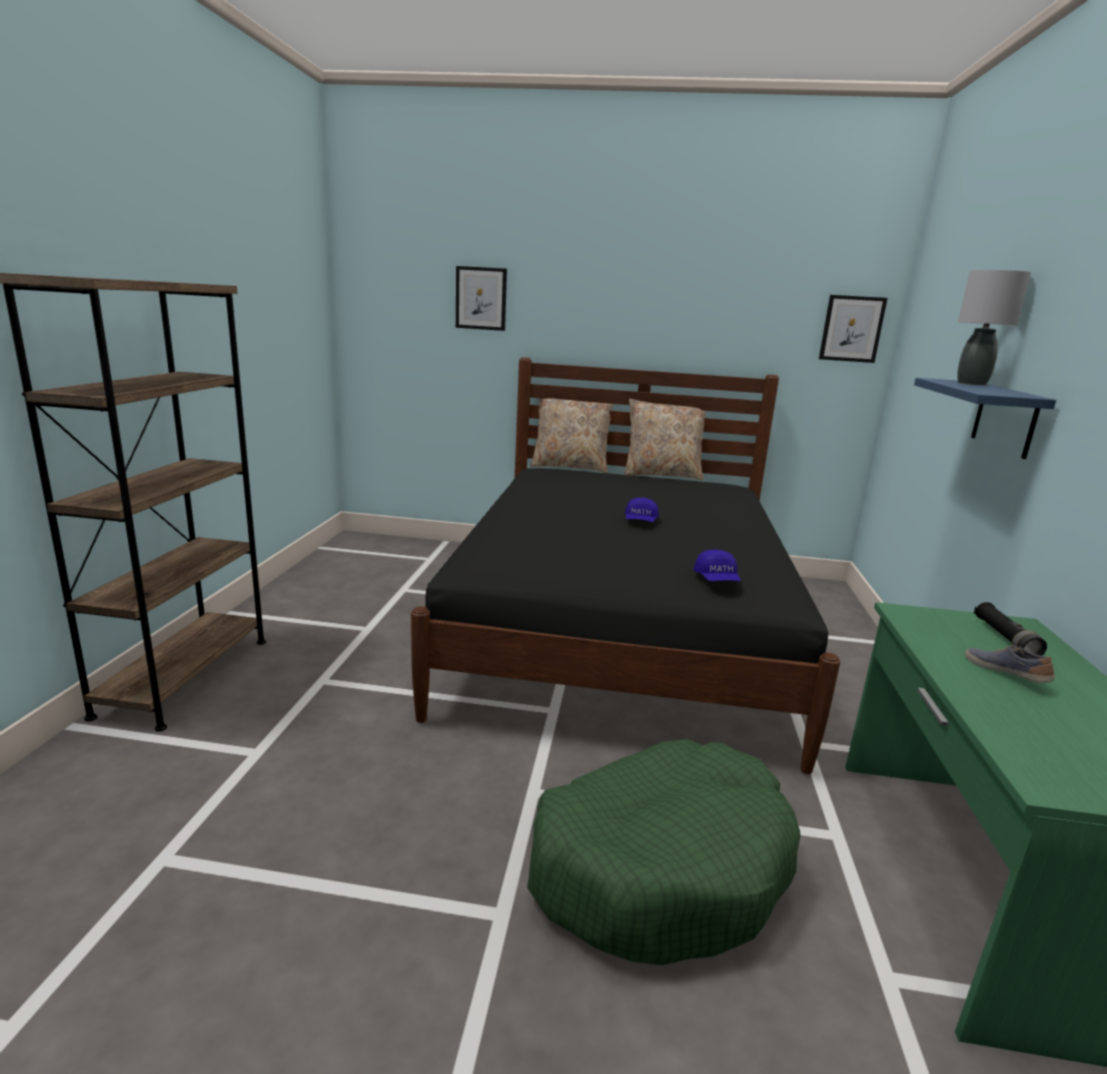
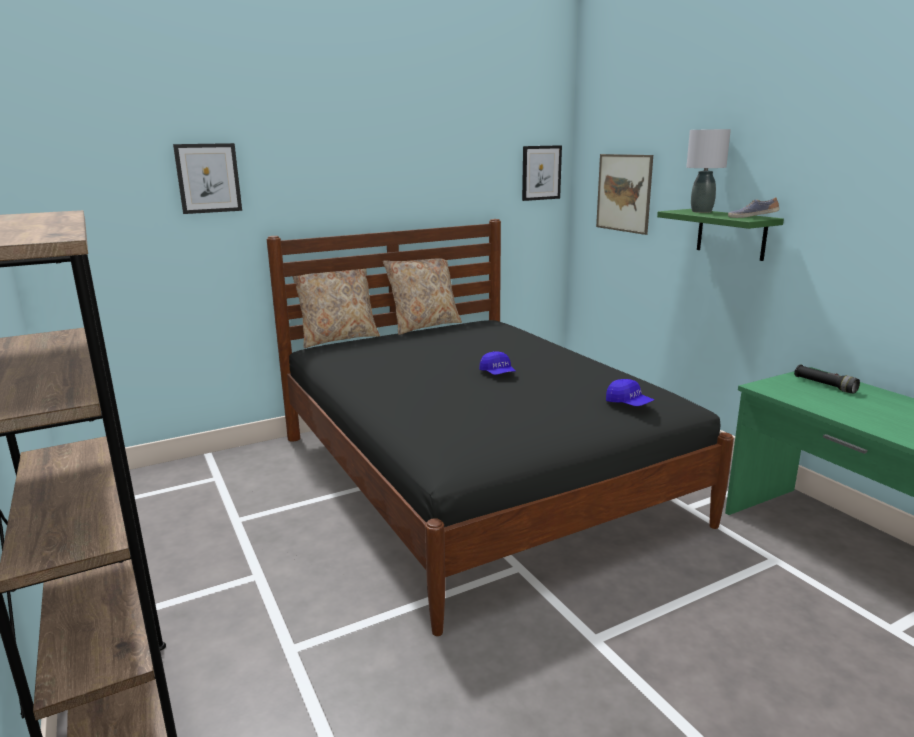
camera: 35 degrees left, 0 degrees up
green dog bed [527,739,801,965] -> none
blue shelf [914,378,1056,459] -> green shelf [657,209,784,261]
shoe [965,645,1055,683] -> shoe moved to [728,197,779,218]
none -> picture [596,154,653,235]

